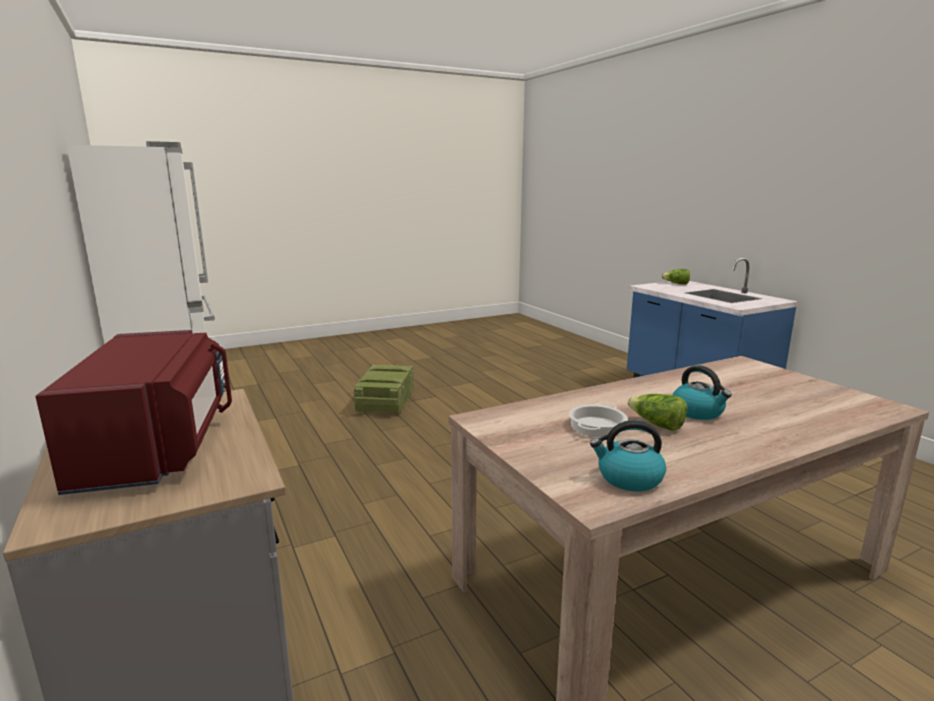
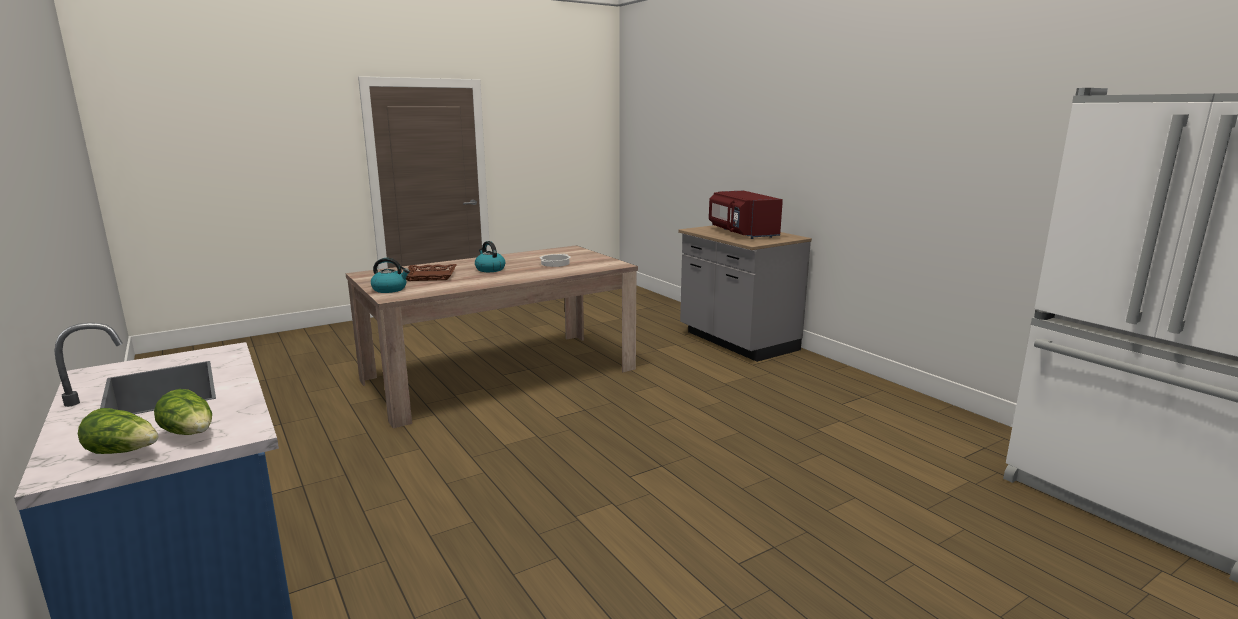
camera: 175 degrees right, 0 degrees up
crate [354,365,414,413] -> none
kettle [590,420,666,491] -> kettle moved to [371,258,410,293]
lettuce [627,394,687,431] -> lettuce moved to [154,389,212,435]
none -> brown tray [406,264,456,281]

